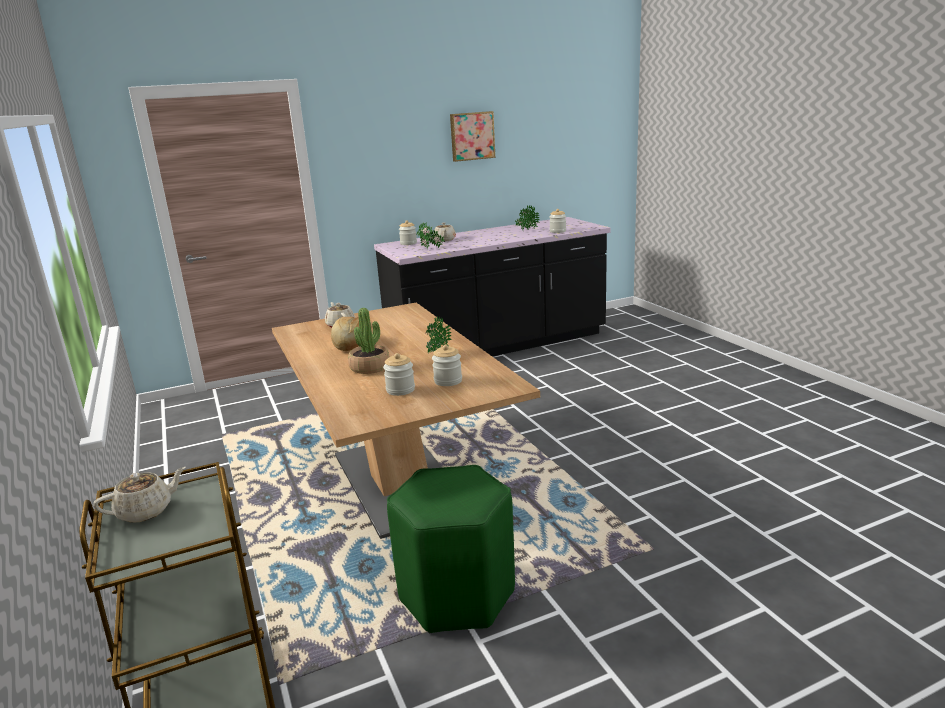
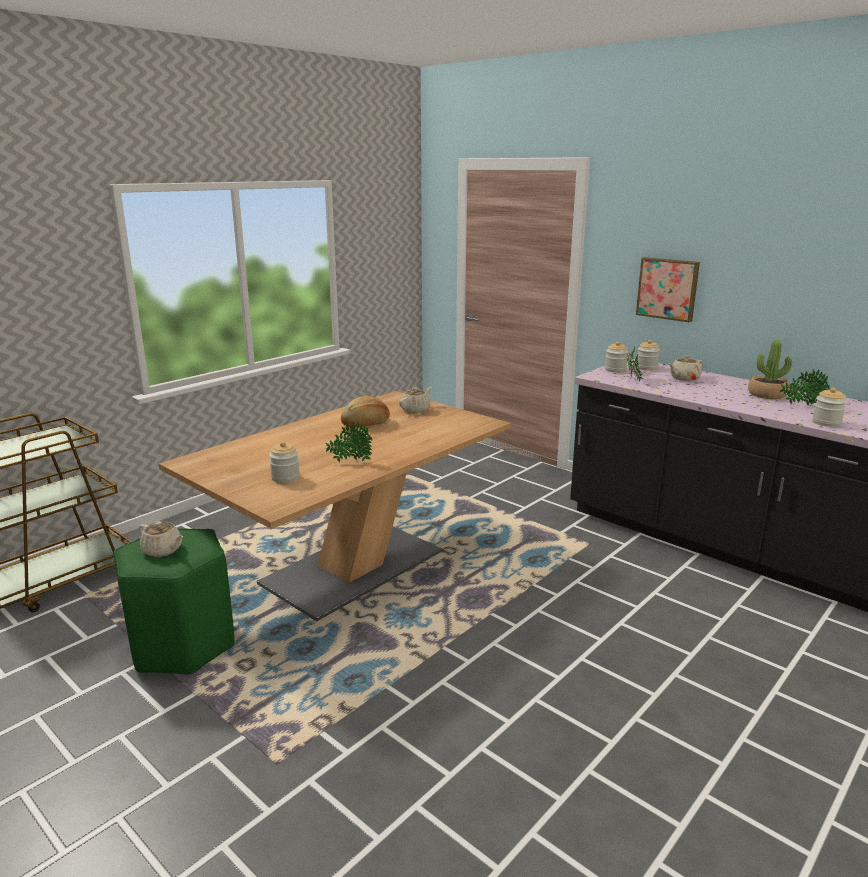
camera: 65 degrees right, 0 degrees up
beige teapot [93,467,186,523] -> beige teapot moved to [139,521,183,557]
potted plant [348,308,390,374] -> potted plant moved to [748,340,792,399]
jar [383,353,415,396] -> jar moved to [605,342,628,373]
picture [450,111,495,162] -> picture moved to [636,257,700,322]

